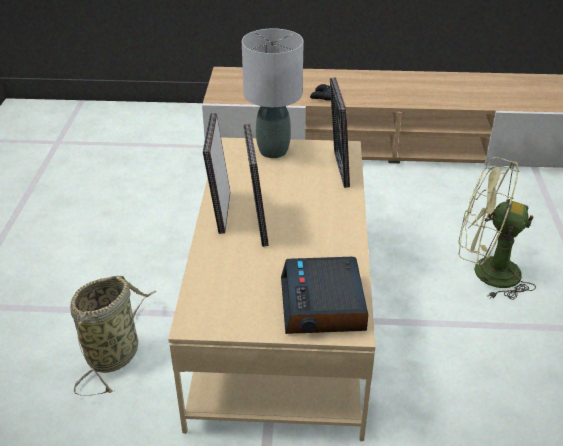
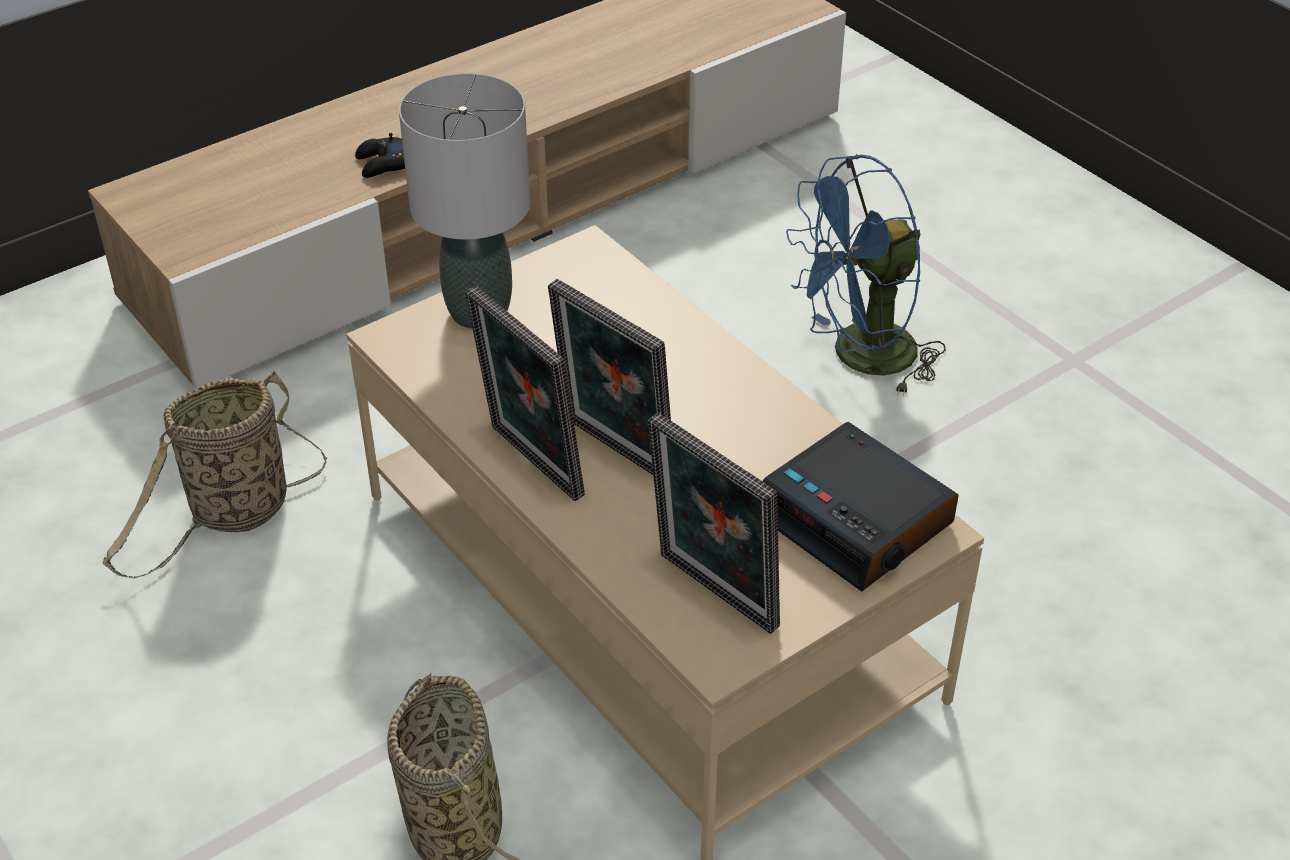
camera: 40 degrees left, 5 degrees up
picture frame [330,77,350,188] -> picture frame moved to [648,412,780,634]
green fan [459,157,536,300] -> blue fan [786,154,946,396]
none -> basket [103,370,327,579]

